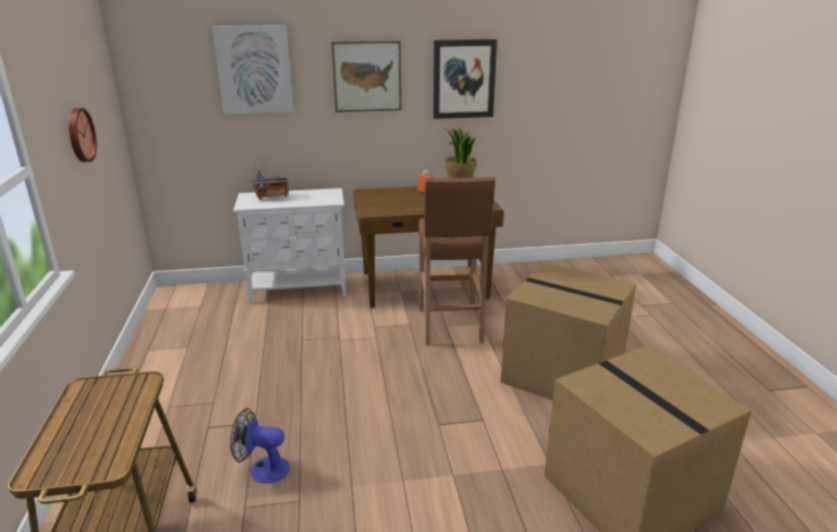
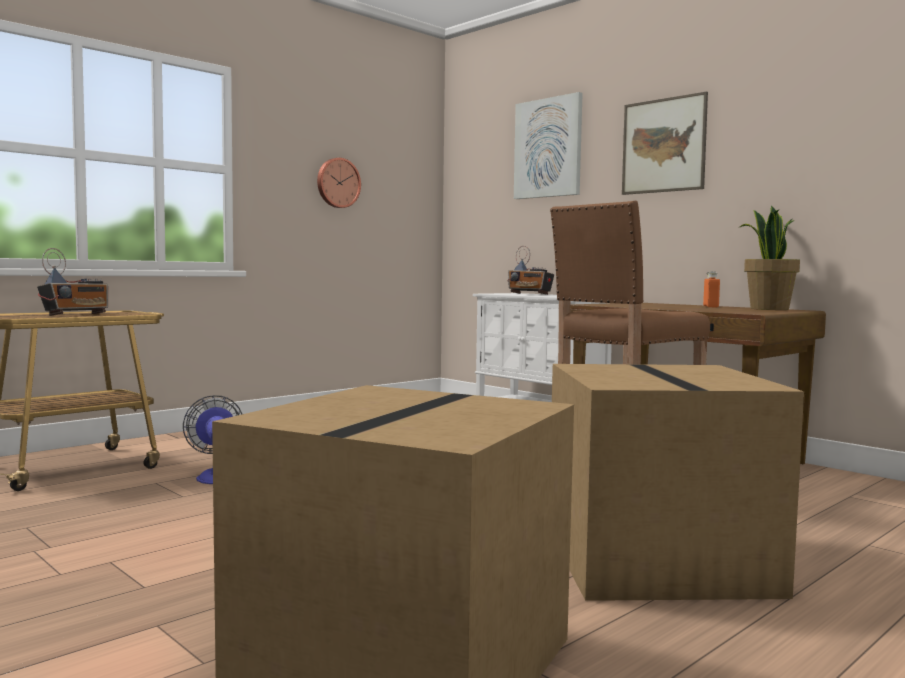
camera: 55 degrees right, 20 degrees down
picture [433,39,497,119] -> none
none -> radio [37,248,108,316]

